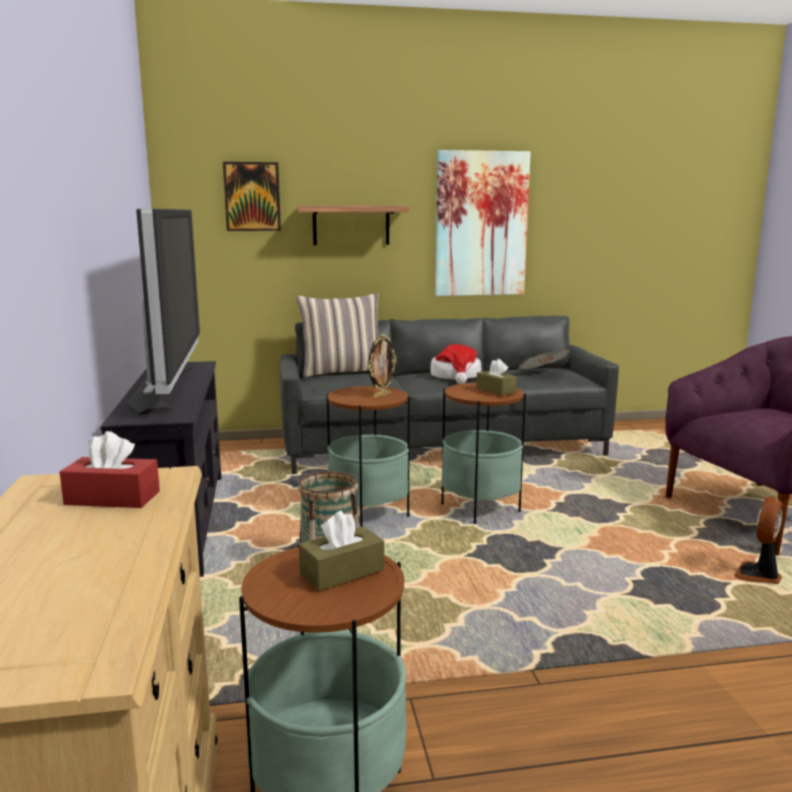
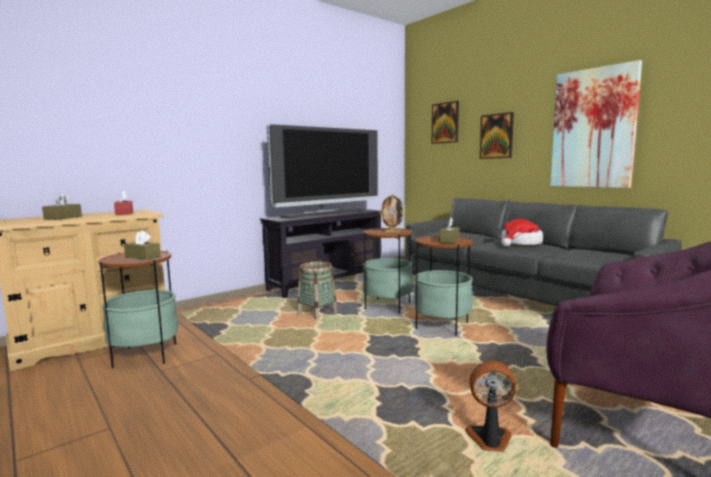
camera: 60 degrees right, 5 degrees down
pillow [296,293,378,377] -> none
shelf [298,206,410,245] -> picture [480,112,514,159]
newspaper [517,349,570,369] -> none
none -> brown tissue box [42,193,82,220]

